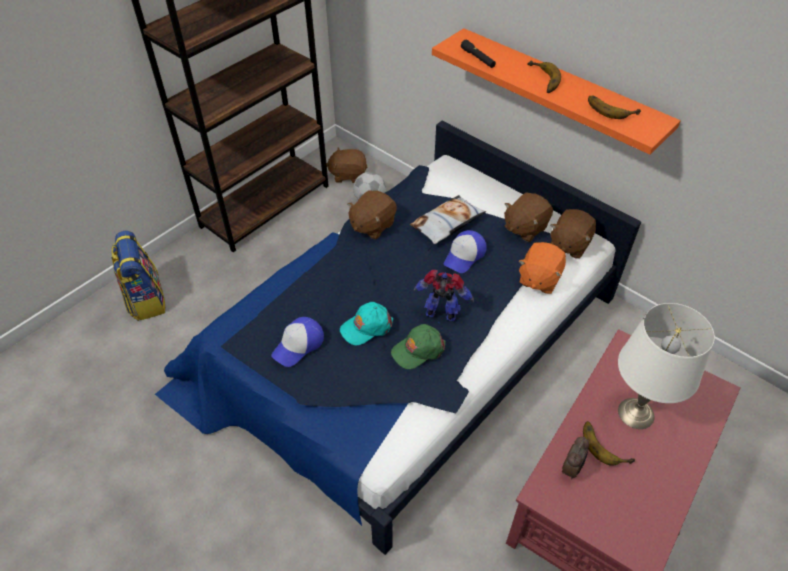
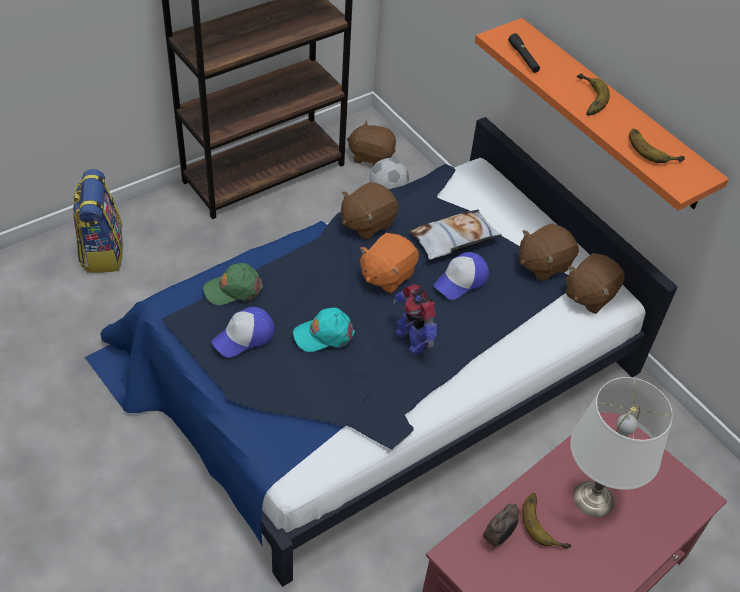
camera: 10 degrees right, 0 degrees up
green cap [391,324,446,369] -> green cap moved to [203,263,263,305]
toy robot [414,270,474,321] -> toy robot turned 150 degrees counterclockwise [392,284,437,355]
orange plush toy [519,242,566,294] -> orange plush toy moved to [360,233,419,294]

